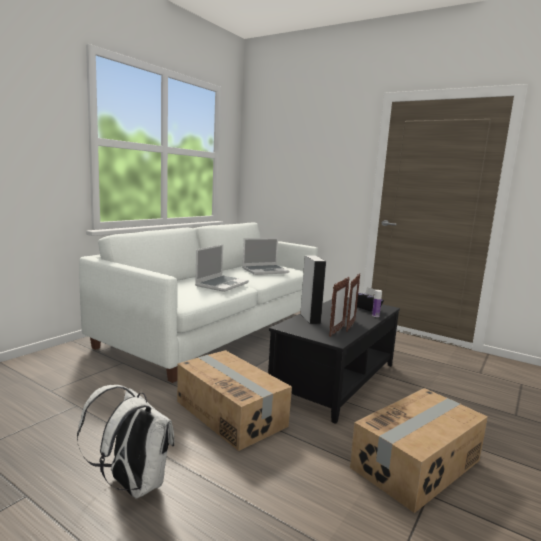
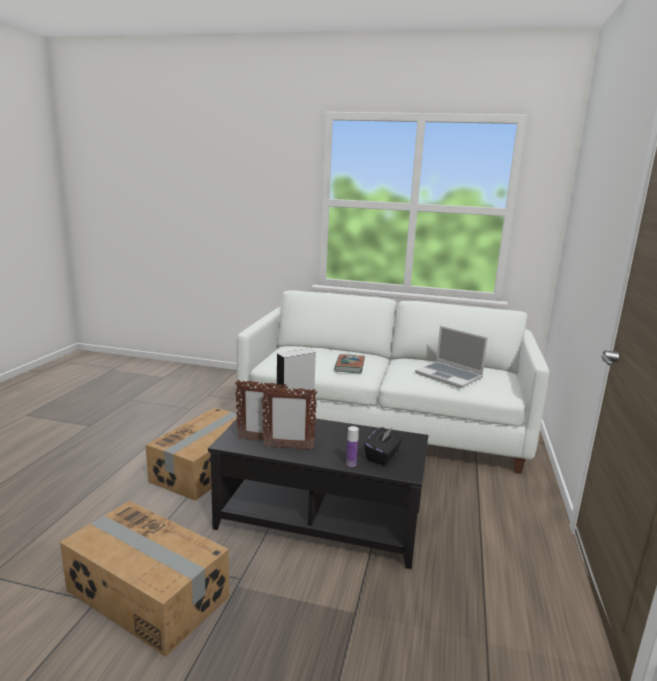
camera: 70 degrees right, 5 degrees up
white backpack [77,385,175,499] -> none
laptop [195,244,249,292] -> book [334,354,365,373]

